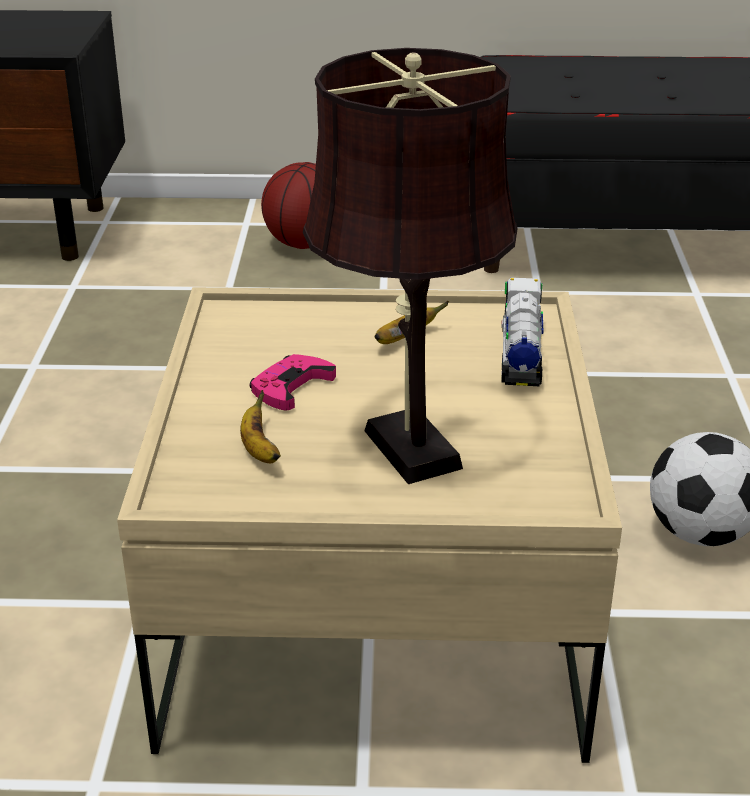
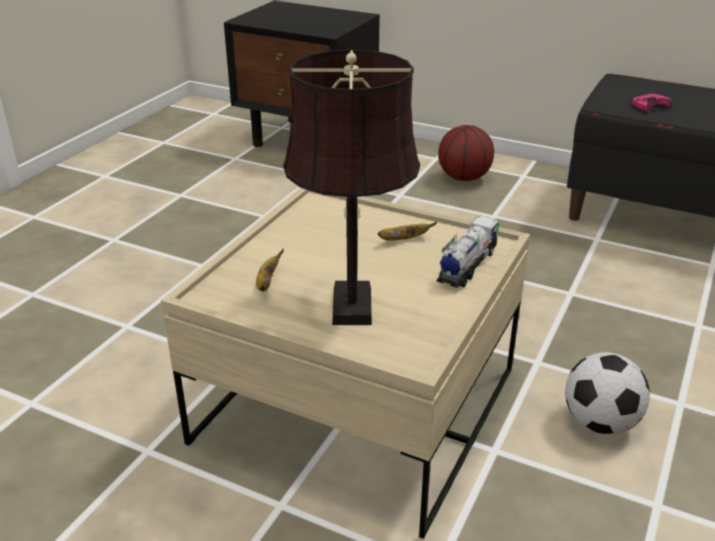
camera: 25 degrees right, 0 degrees up
pink game controller [250,354,336,411] -> pink game controller moved to [631,94,672,111]

